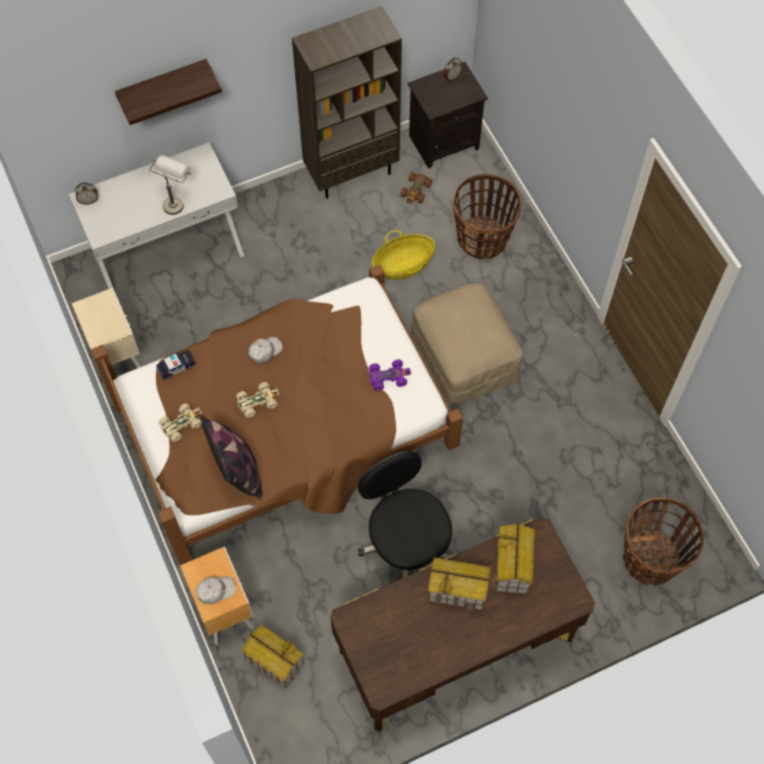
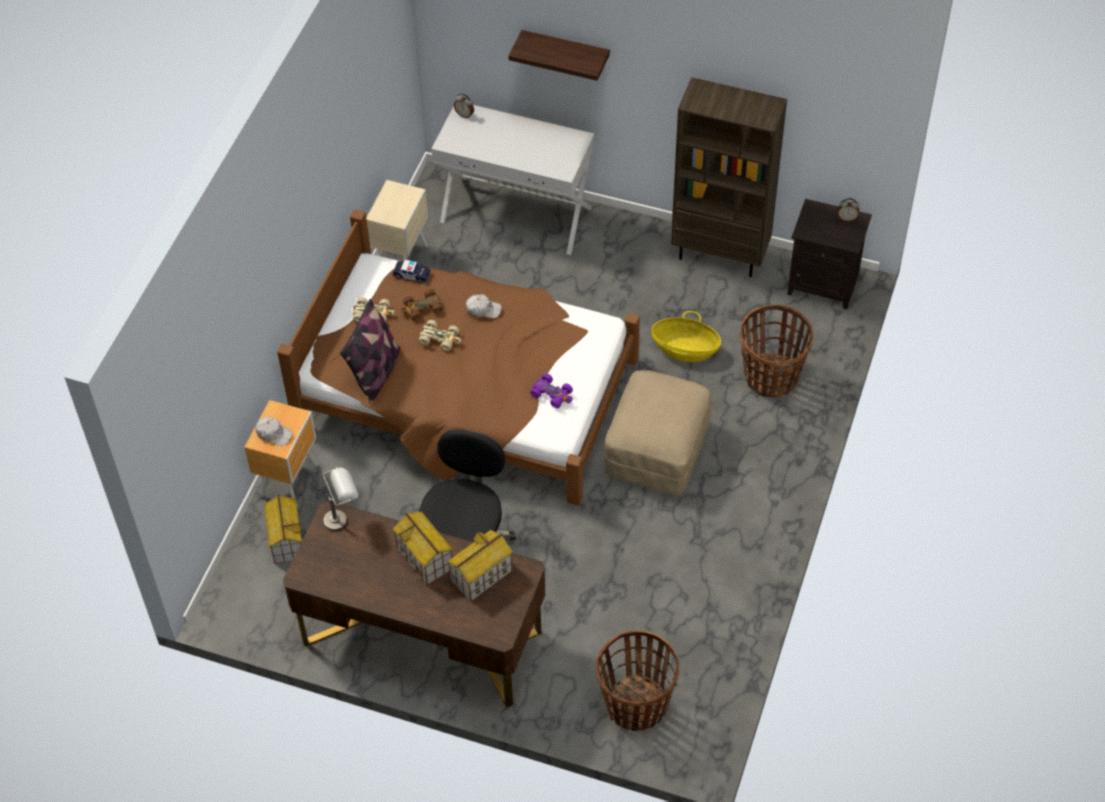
camera: 45 degrees right, 10 degrees down
grey table lamp [149,155,191,215] -> grey table lamp moved to [323,467,358,531]
brown toy car [401,172,432,204] -> brown toy car moved to [401,289,443,321]

